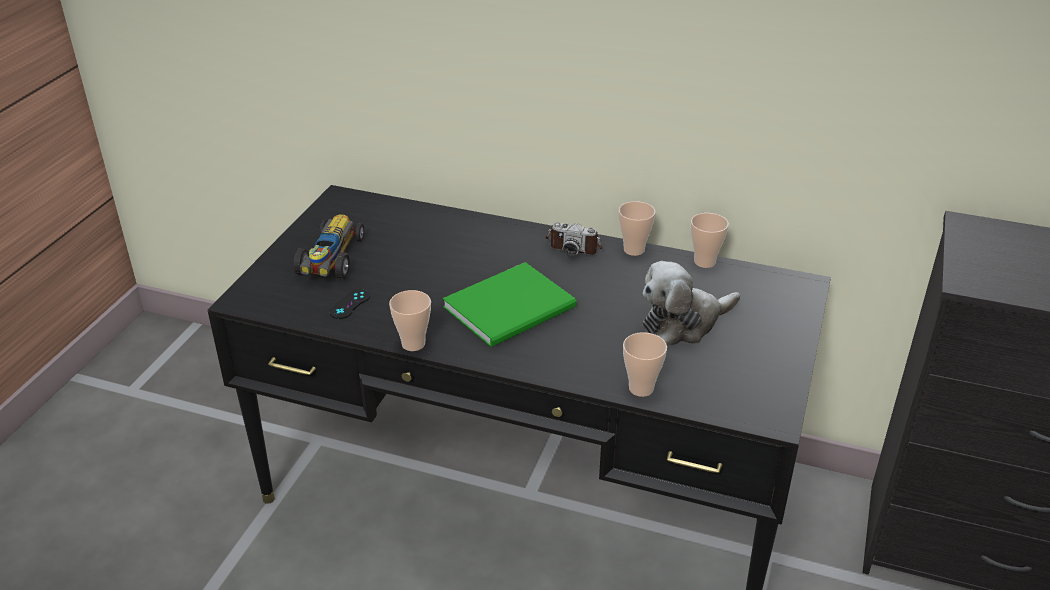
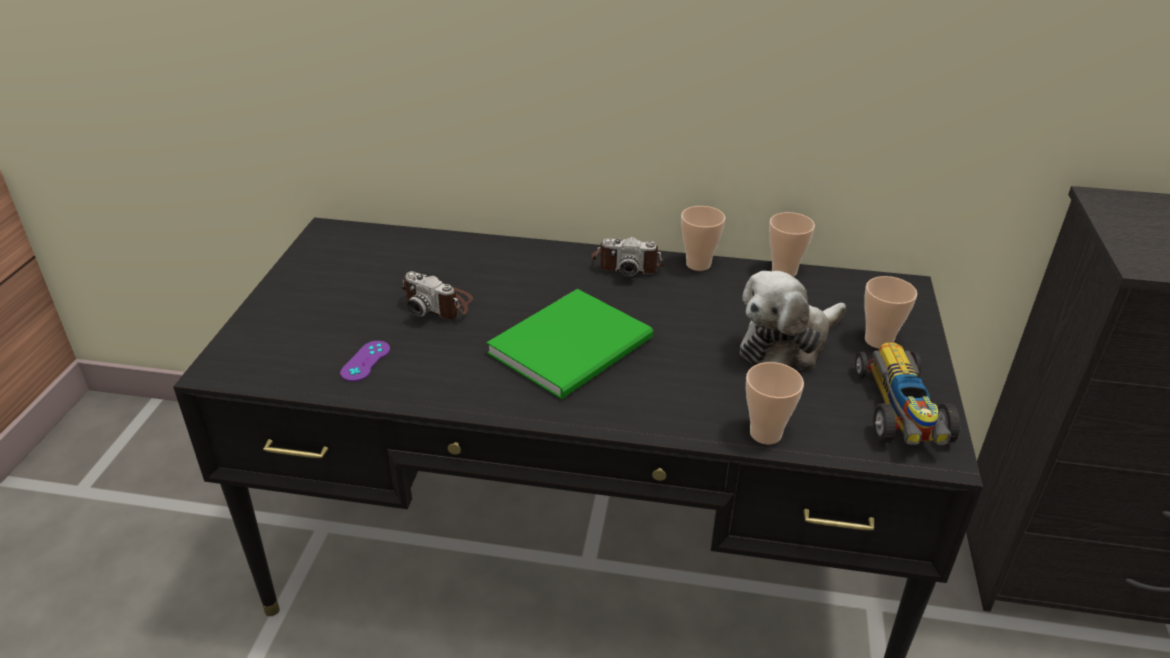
camera: 10 degrees left, 0 degrees up
toy car [294,214,364,279] -> toy car moved to [855,342,960,445]
black game controller [329,289,370,319] -> purple game controller [340,341,390,382]
cup [389,290,431,351] -> cup moved to [865,276,917,349]
none -> camera [401,271,473,319]

